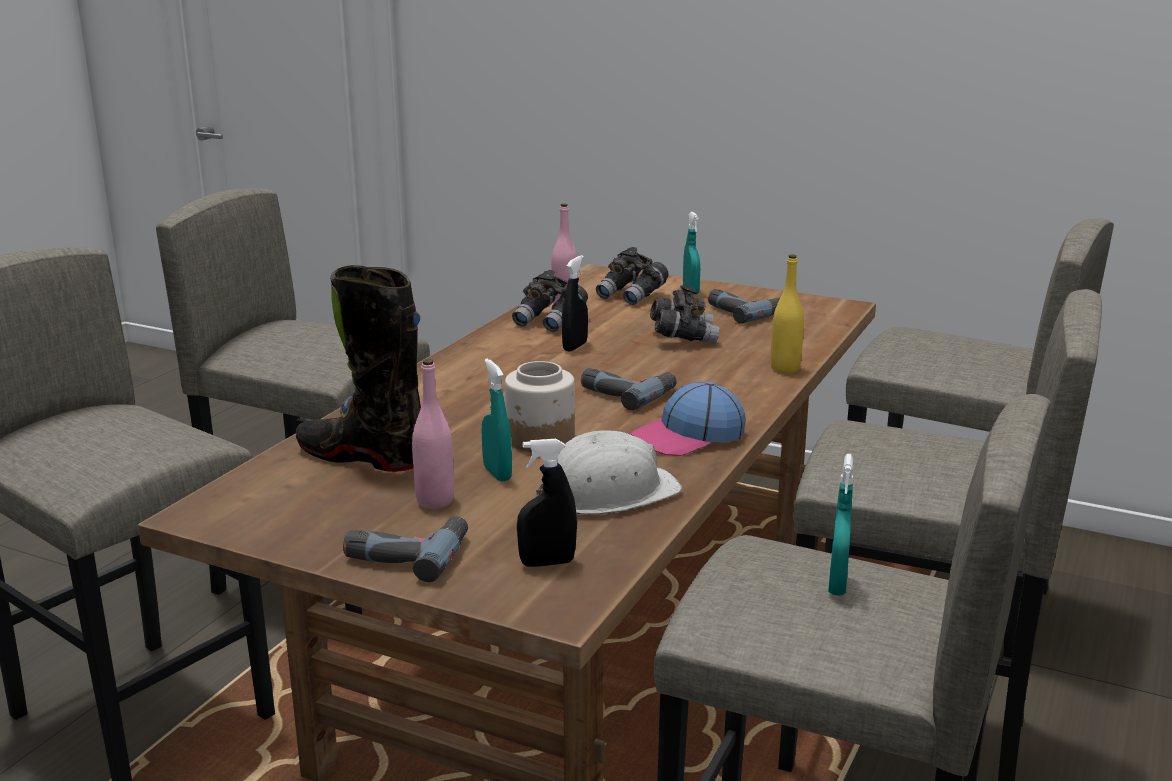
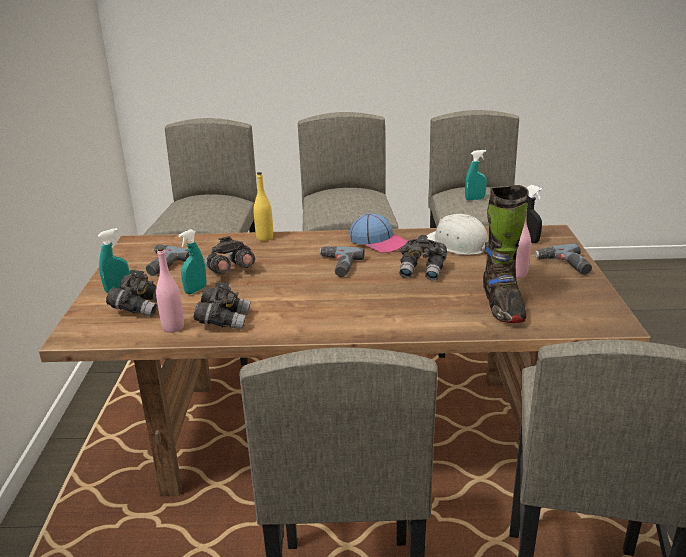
camera: 115 degrees left, 5 degrees up
turquoise spray bottle [481,359,512,482] -> turquoise spray bottle moved to [178,229,206,294]
jar [505,361,575,452] -> grey binoculars [399,235,447,281]
black spray bottle [562,255,588,351] -> none

